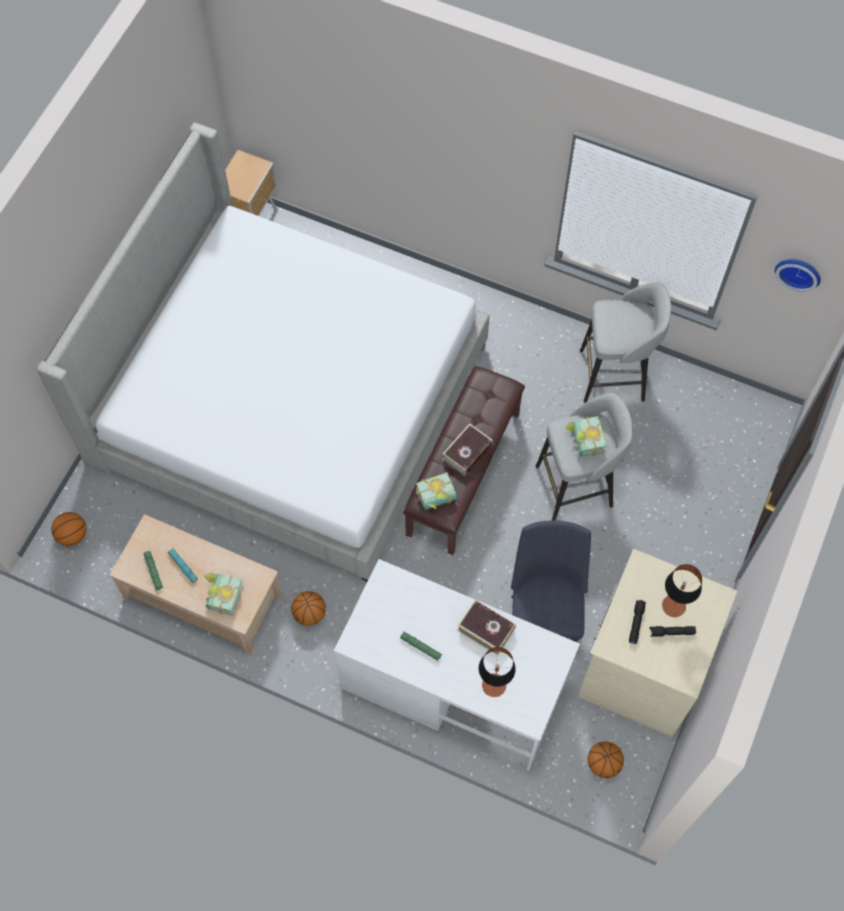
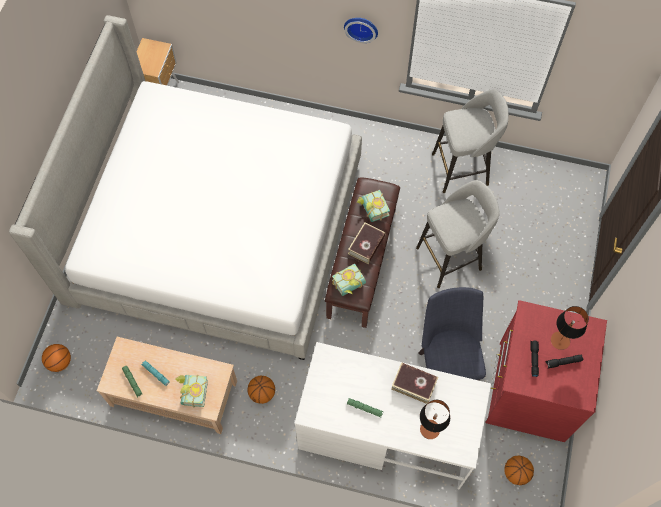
camera: 10 degrees left, 0 degrees up
book [565,416,607,457] -> book moved to [357,190,390,222]
beige dresser [578,549,738,737] -> red dresser [485,300,607,442]
wall clock [775,259,821,292] -> wall clock moved to [344,18,378,43]

